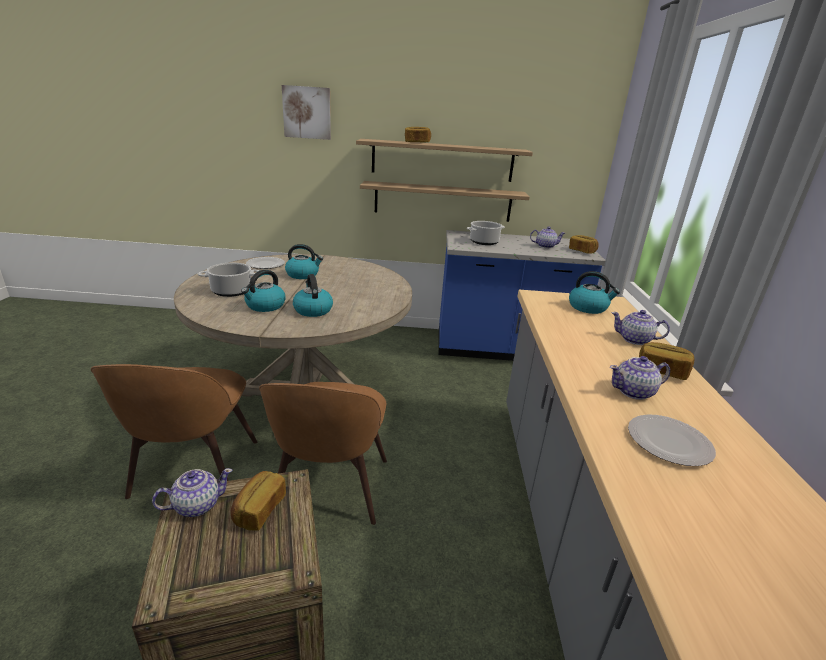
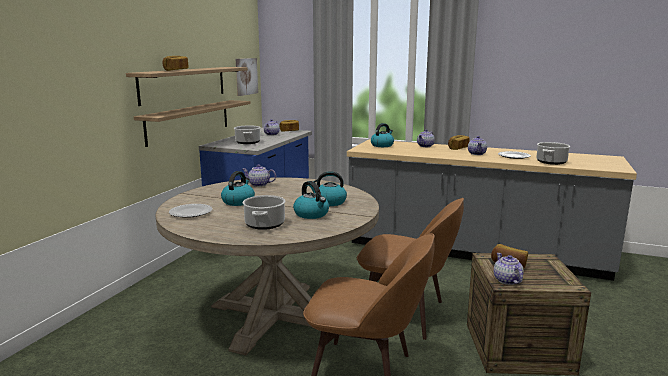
camera: 70 degrees left, 10 degrees down
picture [282,85,331,140] -> picture moved to [236,58,258,96]
none -> teapot [243,164,276,187]
none -> cooking pot [536,142,570,165]

